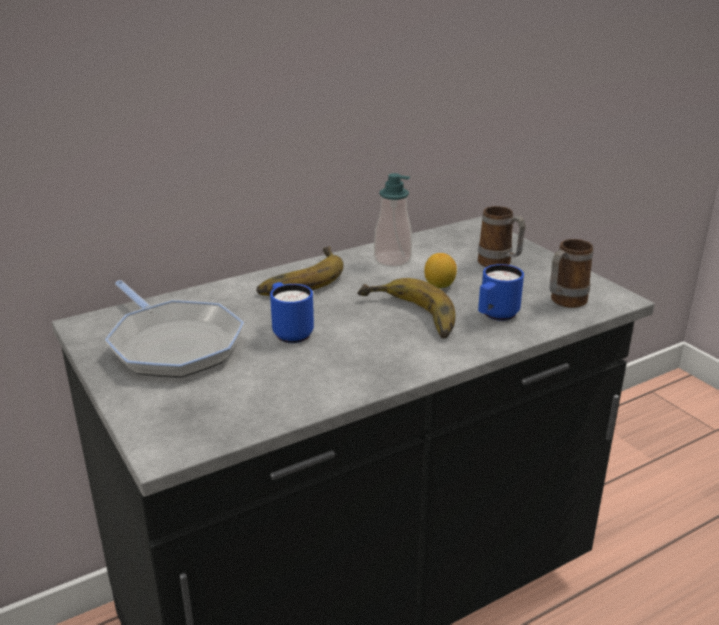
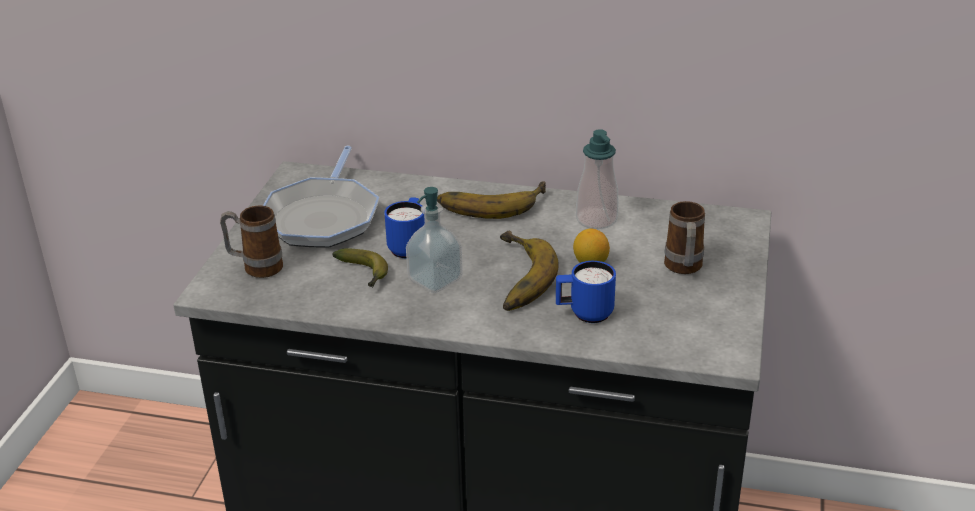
camera: 45 degrees right, 5 degrees up
mug [550,239,593,308] -> mug moved to [220,206,283,278]
none -> banana [332,248,388,288]
none -> soap dispenser [406,187,463,293]

